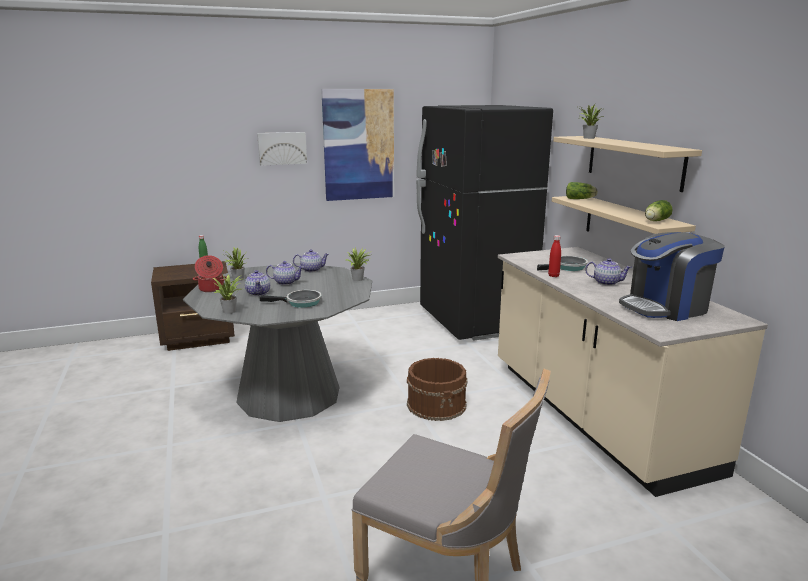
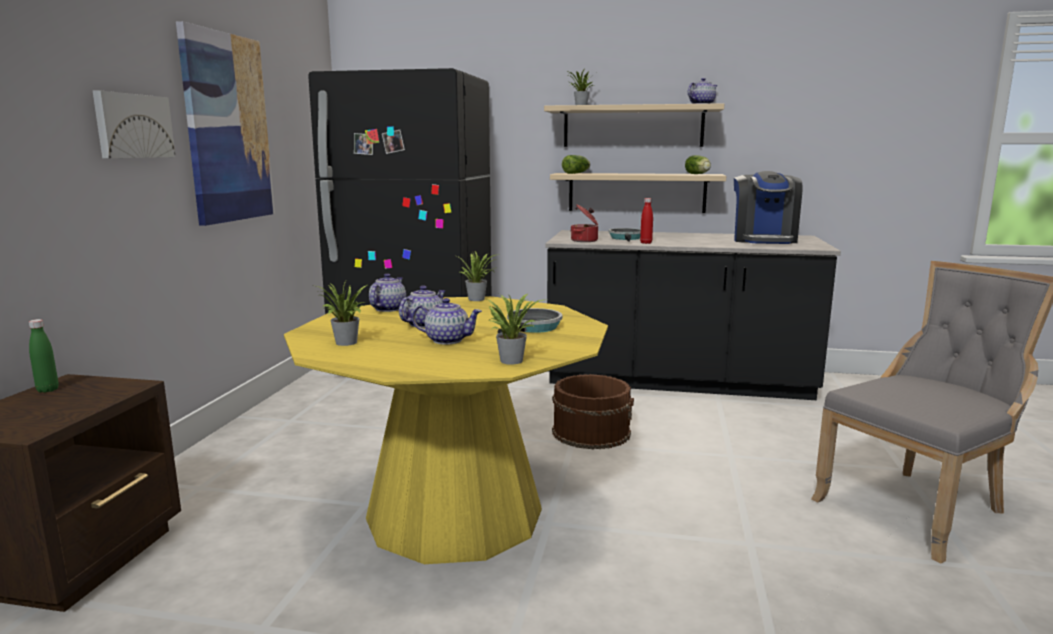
camera: 60 degrees left, 5 degrees down
grey dining table [183,263,372,422] -> yellow dining table [284,296,608,564]
cooking pot [193,255,227,292] -> cooking pot moved to [570,204,598,242]
beige counter [498,247,768,497] -> black counter [545,230,841,400]
teapot [585,258,632,286] -> teapot moved to [688,78,717,104]

